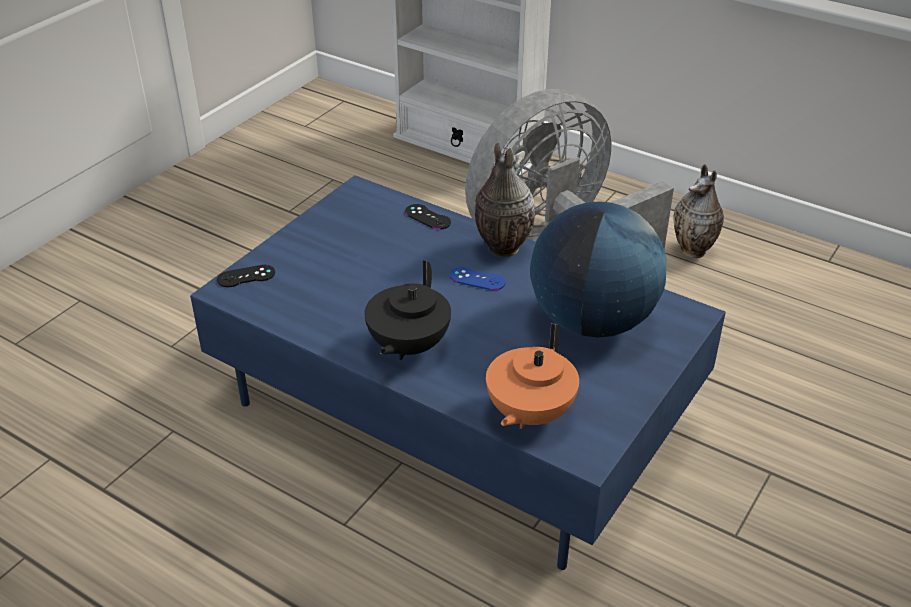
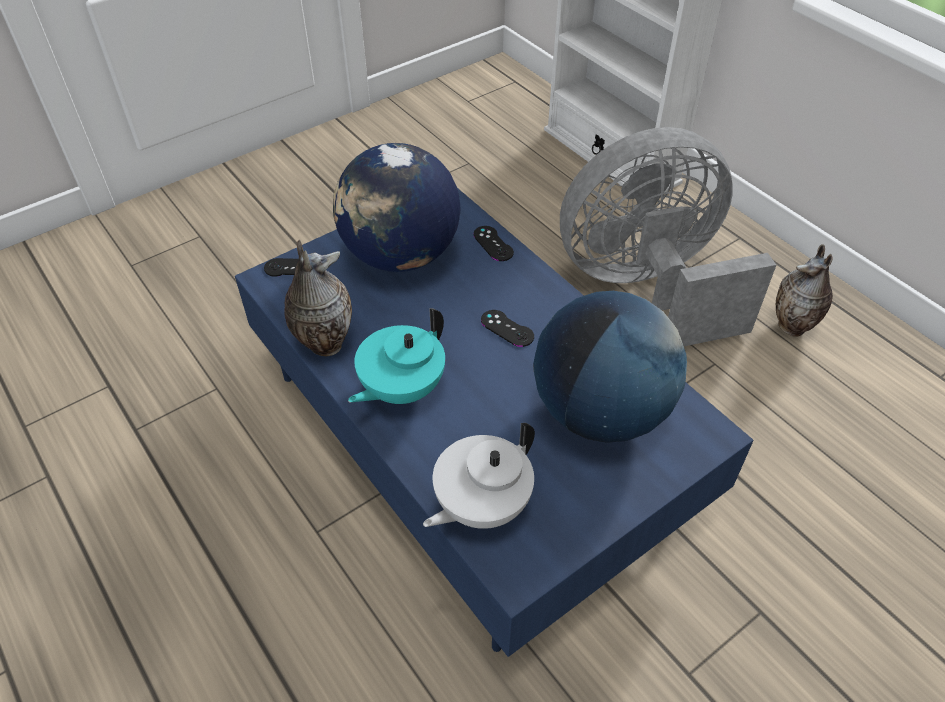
camera: 20 degrees right, 10 degrees up
black teapot [365,260,451,360] -> turquoise teapot [348,308,445,404]
blue game controller [450,267,506,290] -> black game controller [481,310,534,347]
vase [475,143,535,257] -> vase moved to [284,240,352,356]
orange teapot [486,323,579,429] -> white teapot [423,423,535,529]
none -> globe [333,143,460,272]

